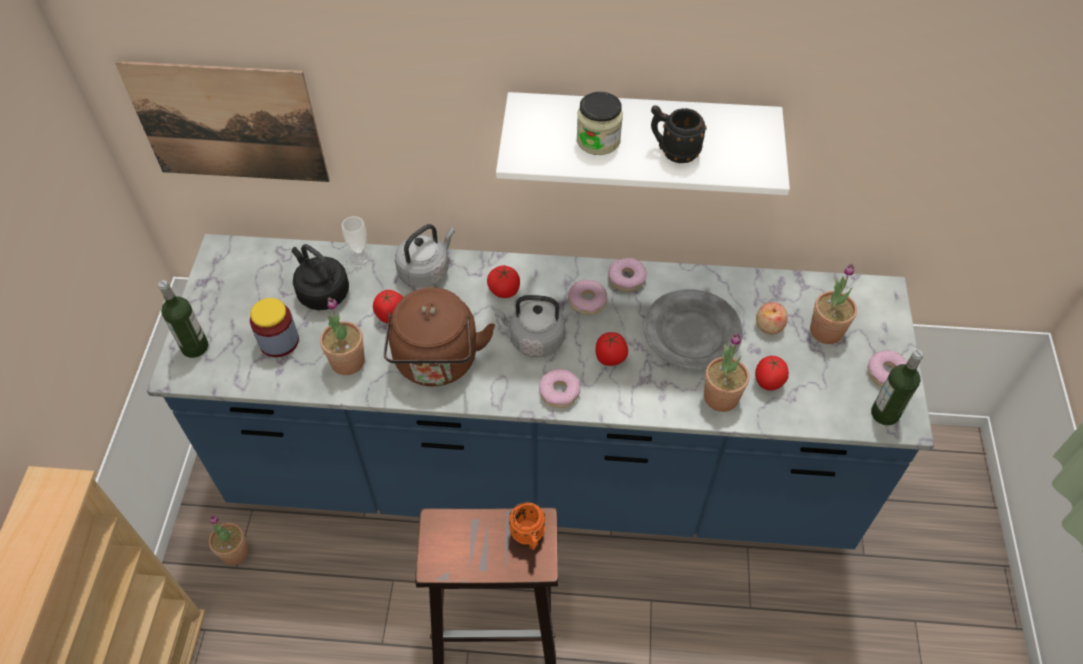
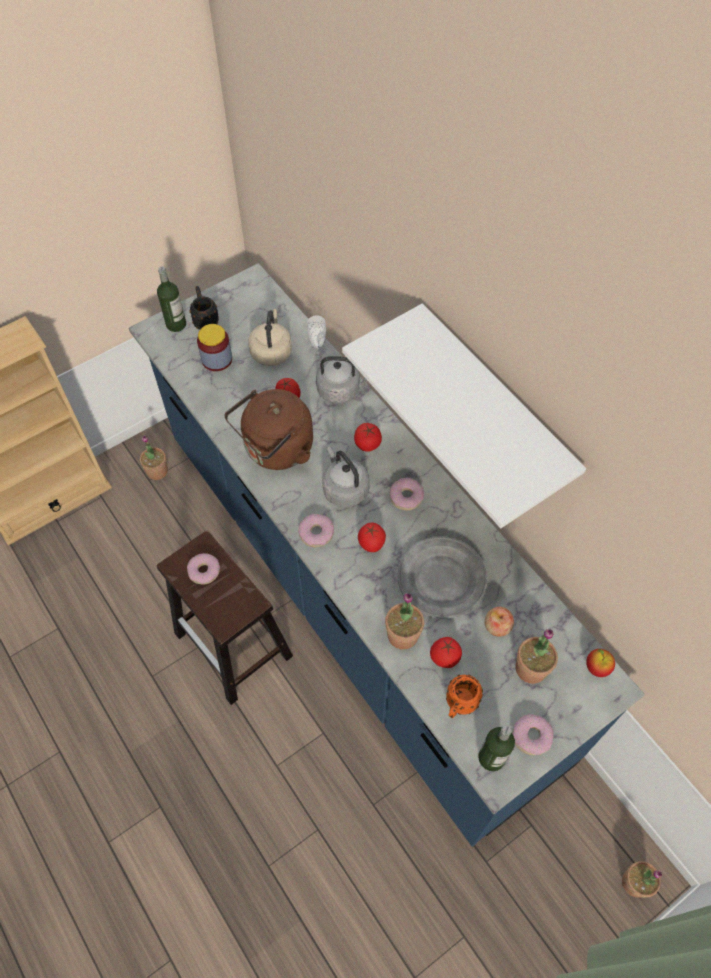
camera: 50 degrees right, 5 degrees up
picture [115,61,330,182] -> none
black kettle [292,244,349,310] -> beige kettle [248,309,292,366]
potted plant [320,298,365,375] -> potted plant moved to [622,861,662,897]
orange mug [509,502,545,550] -> orange mug moved to [446,675,483,718]
jar [577,92,623,155] -> none
donut [608,258,647,292] -> donut moved to [187,553,220,585]
black mug [651,105,707,163] -> black mug moved to [190,286,219,330]
none -> apple [586,649,615,677]

